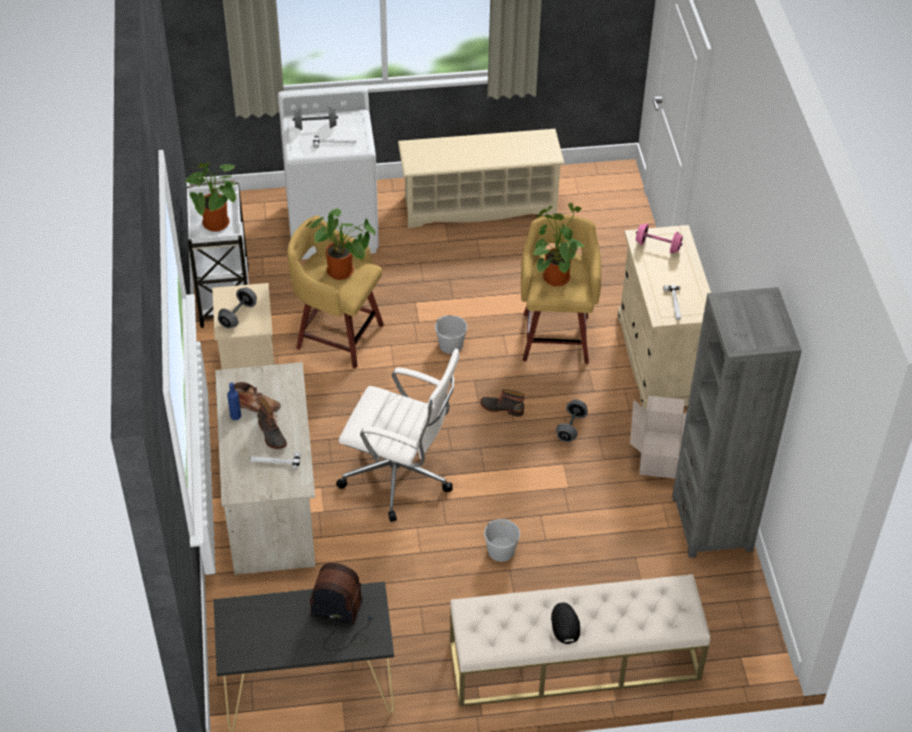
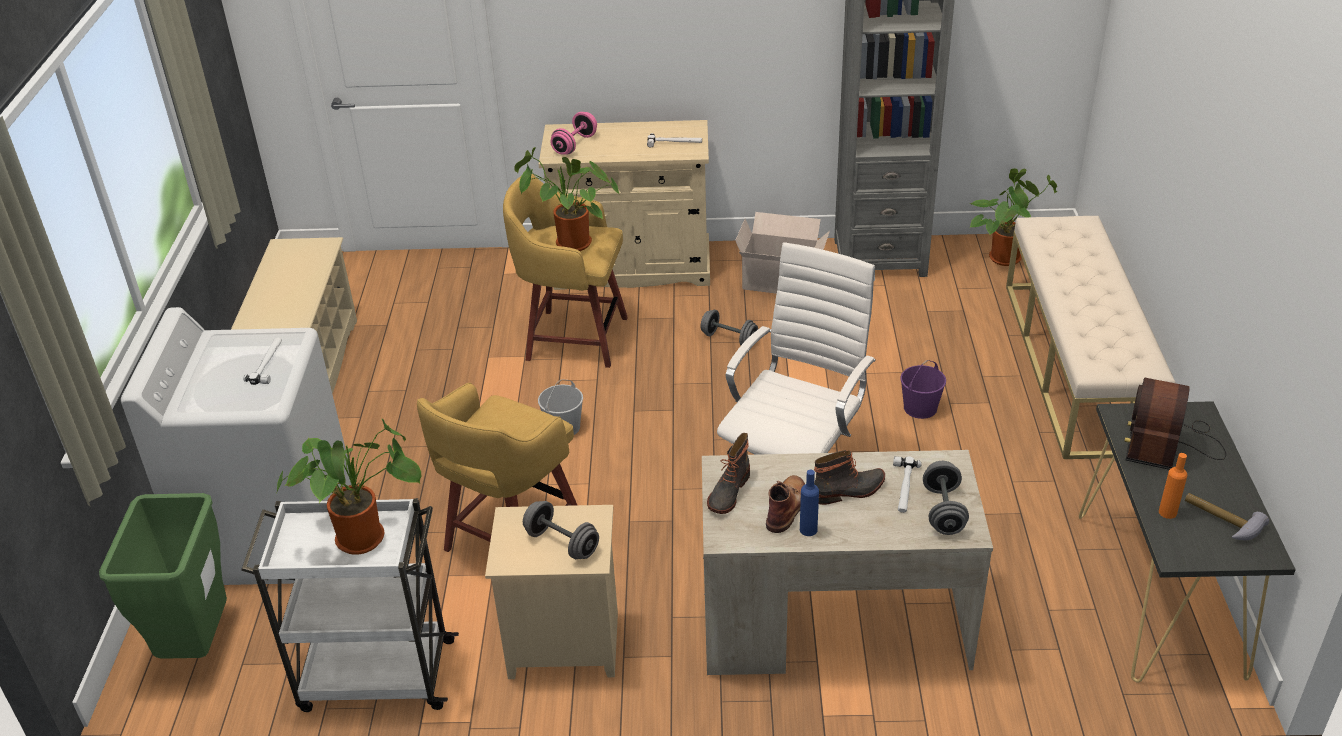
camera: 80 degrees left, 10 degrees down
grey dumbbell [293,107,338,130] -> grey dumbbell moved to [923,461,969,535]
potted plant [306,208,375,280] -> potted plant moved to [969,169,1057,266]
boot [480,389,525,417] -> boot moved to [707,433,750,514]
white bucket [484,519,520,562] -> purple bucket [900,360,946,419]
black cap [551,603,580,644] -> none
none -> green trash can [99,493,227,659]
none -> orange bottle [1159,453,1187,519]
none -> hammer [1185,493,1269,540]

